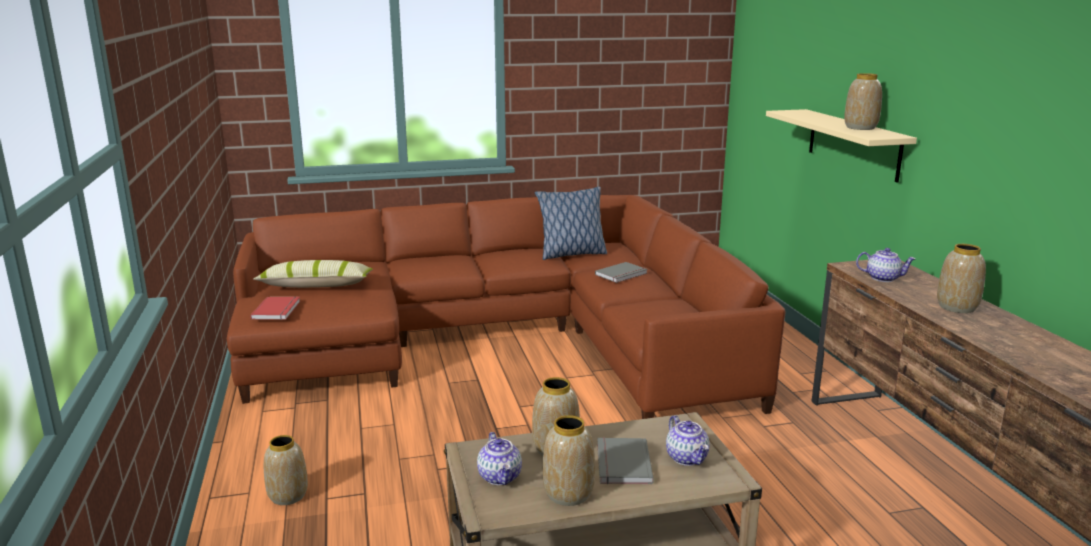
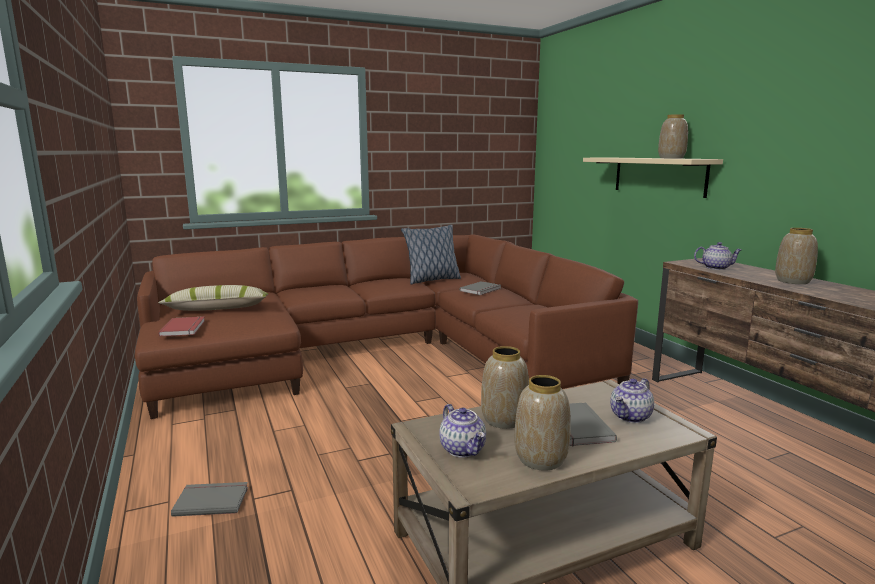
camera: 10 degrees left, 5 degrees down
vase [264,435,308,505] -> grey book [171,482,248,517]
teapot [666,415,710,466] -> teapot turned 75 degrees clockwise [610,378,654,423]

